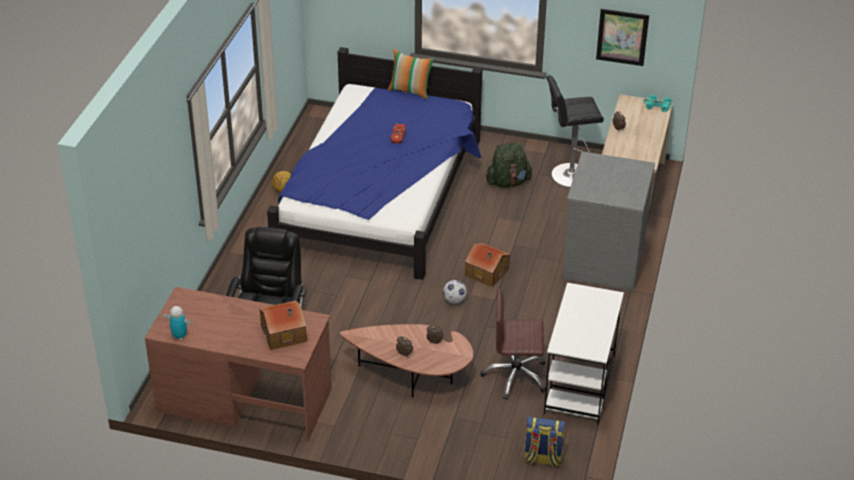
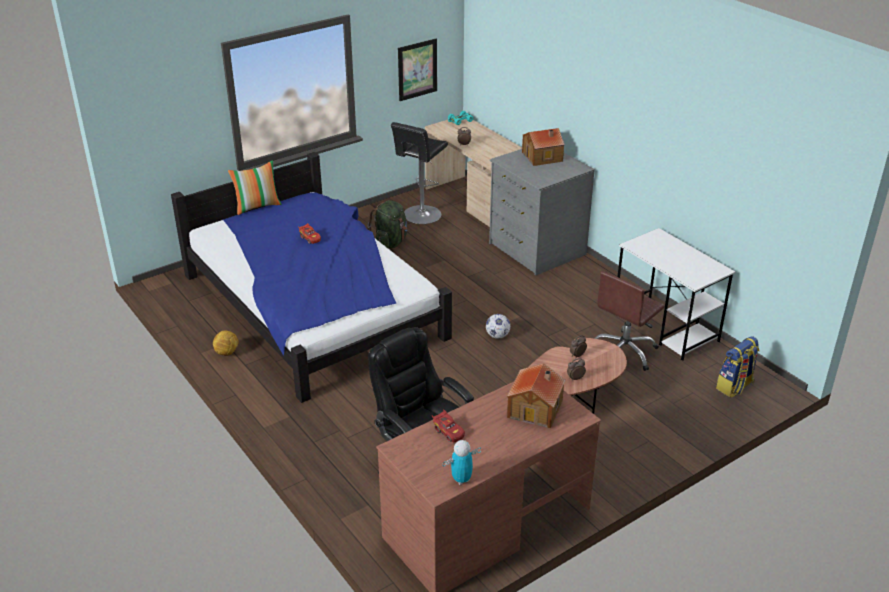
camera: 50 degrees left, 5 degrees down
toy house [465,243,510,287] -> toy house moved to [522,128,565,166]
none -> red toy car [432,409,465,442]

